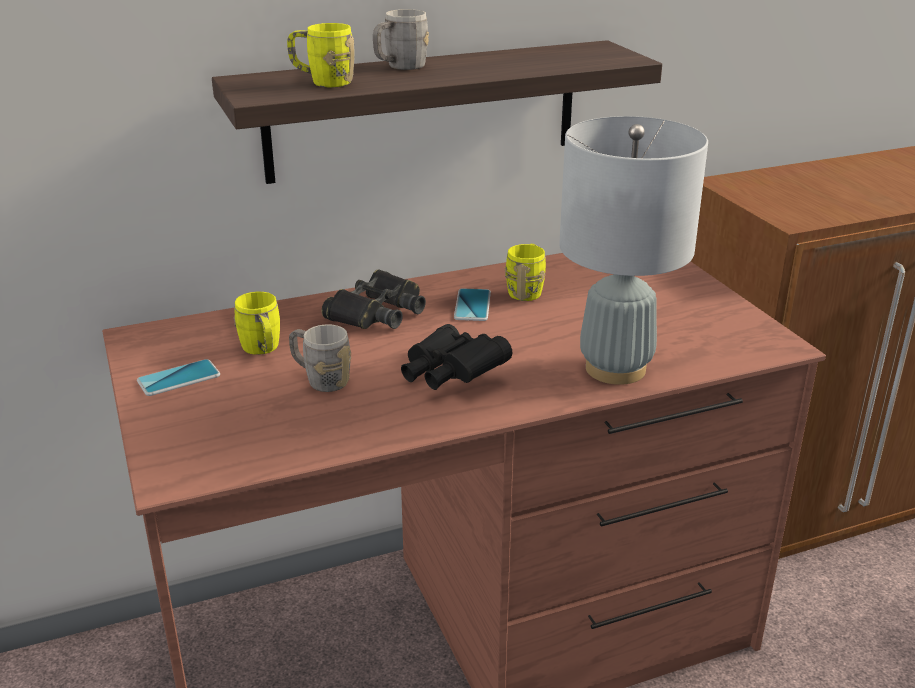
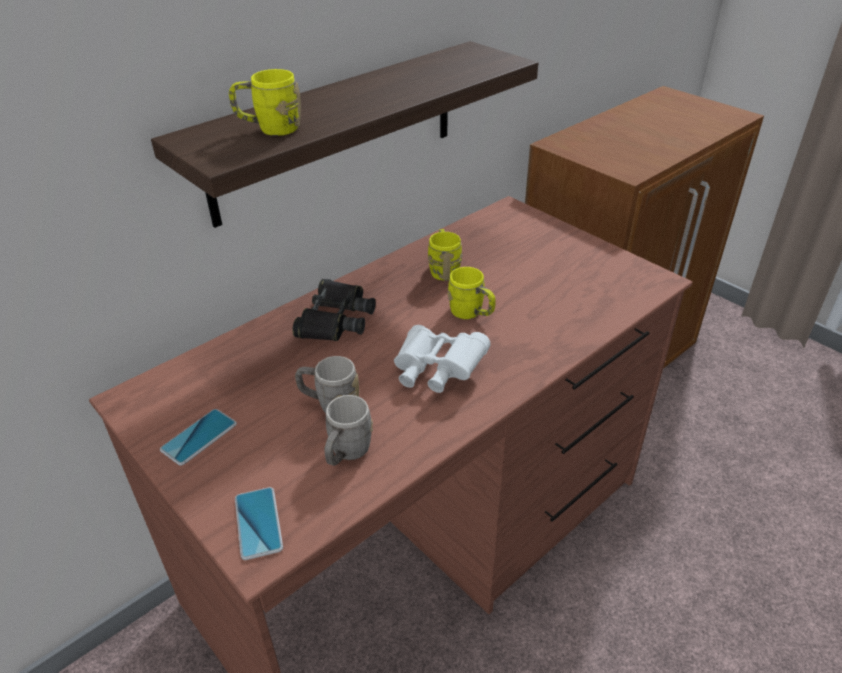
camera: 20 degrees left, 10 degrees up
yellow mug [234,292,280,355] -> yellow mug moved to [448,267,496,319]
grey mug [373,9,429,70] -> grey mug moved to [324,395,373,466]
black binoculars [401,324,512,390] -> white binoculars [394,325,491,393]
phone [454,288,491,321] -> phone moved to [235,487,283,560]
grey table lamp [559,116,708,385] -> none

